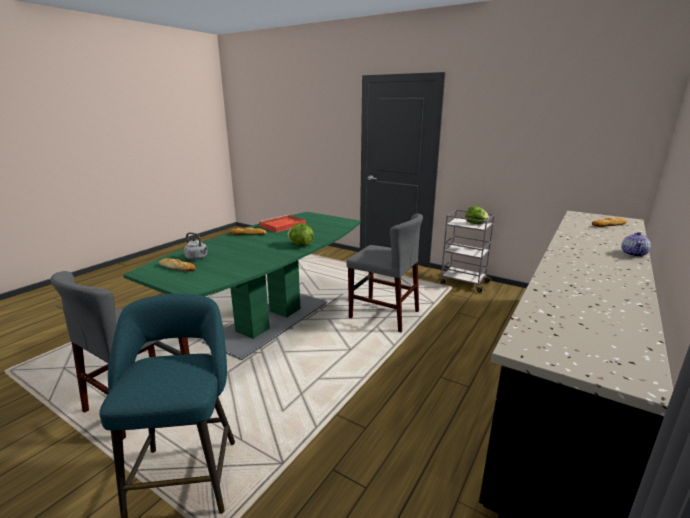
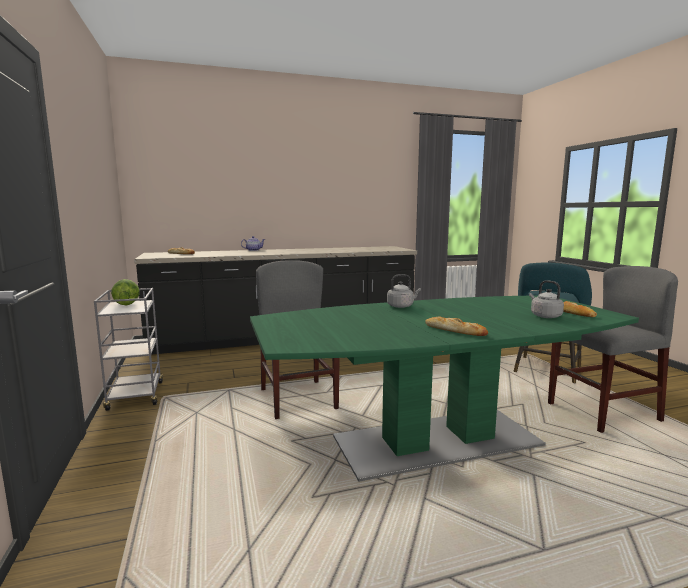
camera: 140 degrees left, 10 degrees down
red tray [258,215,306,232] -> none
lettuce [287,223,314,246] -> grey kettle [387,274,421,308]

